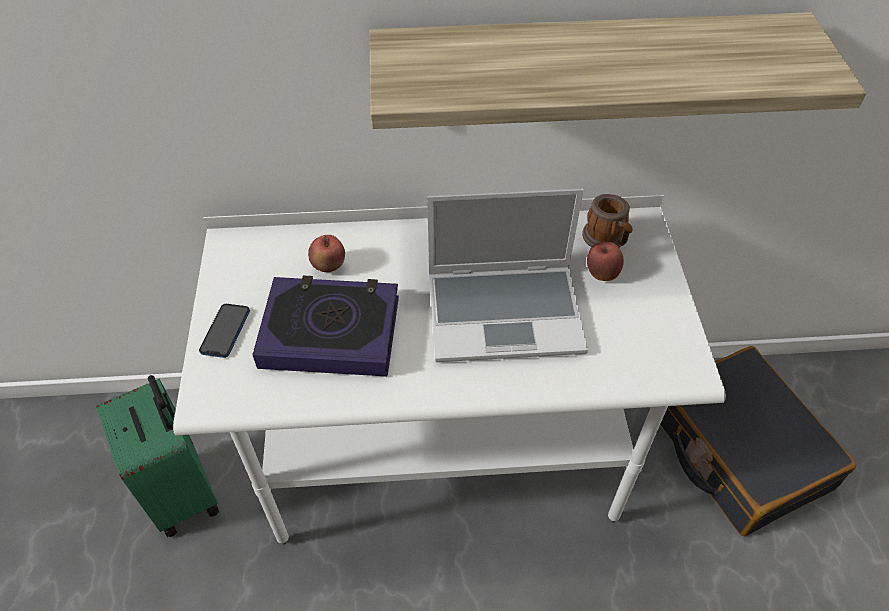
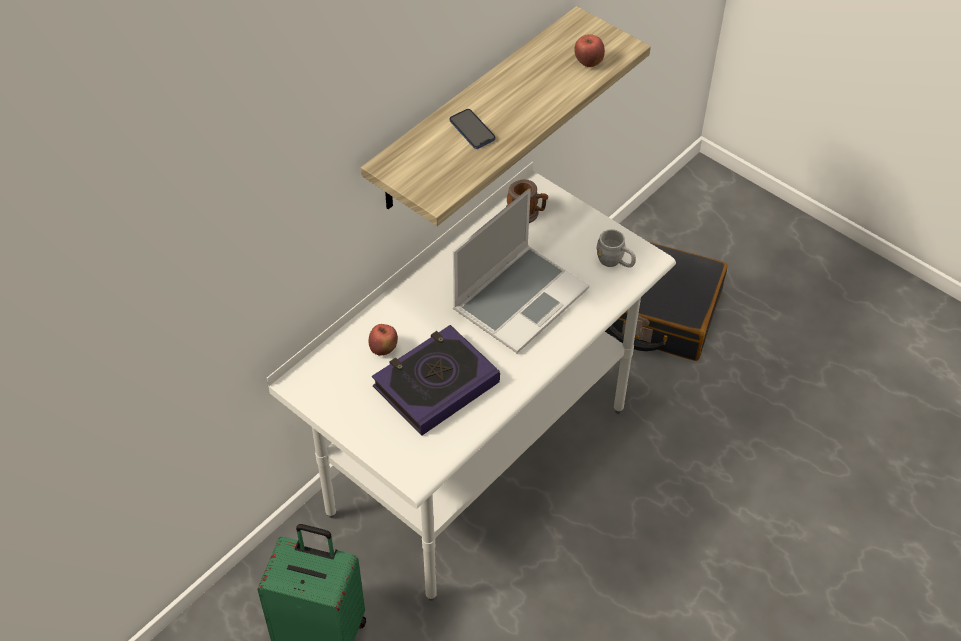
camera: 45 degrees left, 0 degrees up
phone [199,304,250,358] -> phone moved to [449,109,495,149]
apple [587,242,624,281] -> apple moved to [575,34,605,67]
none -> grey mug [597,229,636,267]

